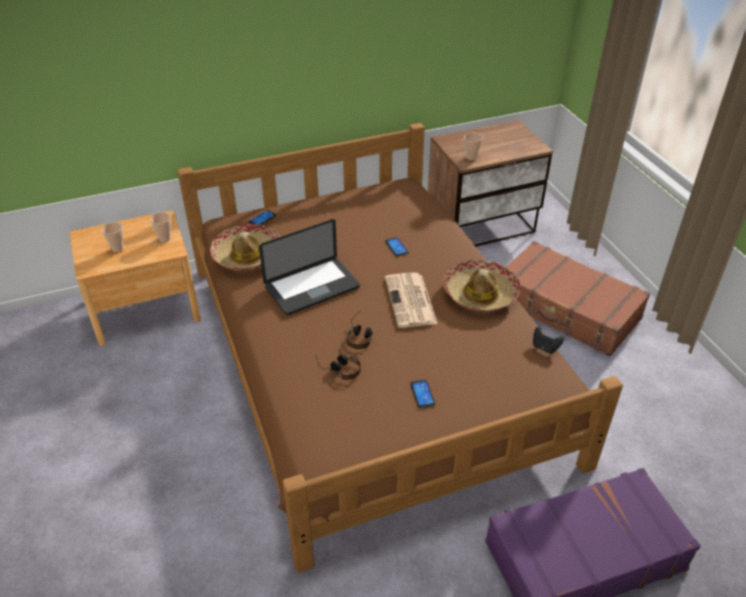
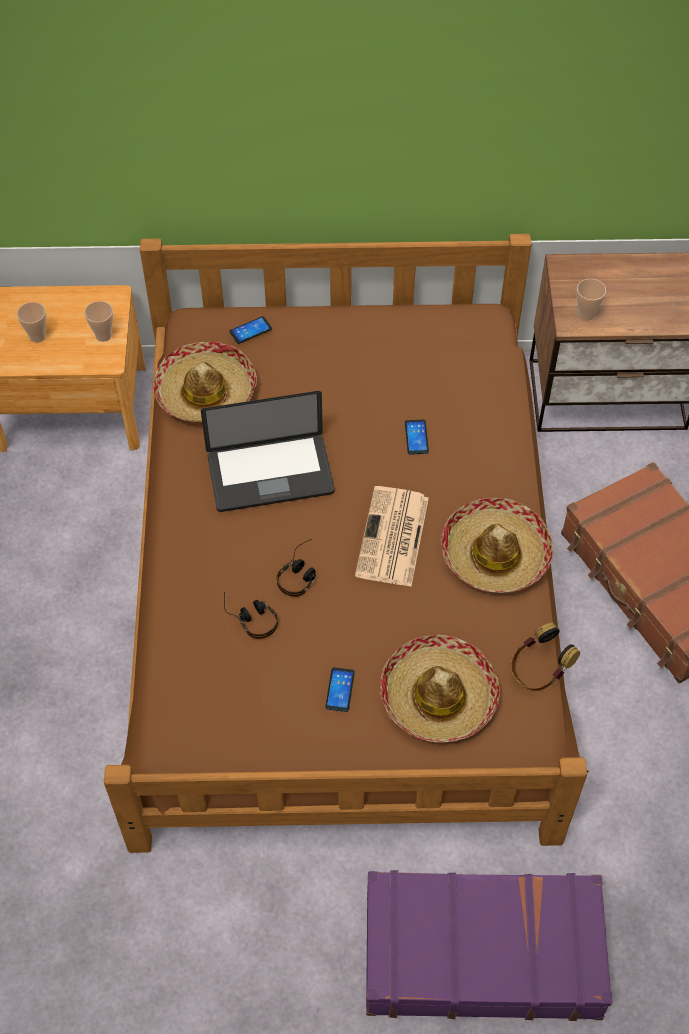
camera: 20 degrees right, 15 degrees up
black game controller [533,327,564,354] -> headphones [511,622,580,691]
none -> hat [380,635,500,742]

